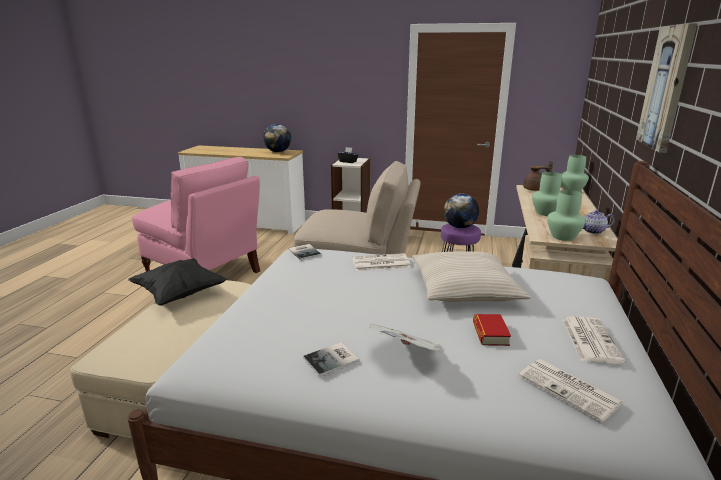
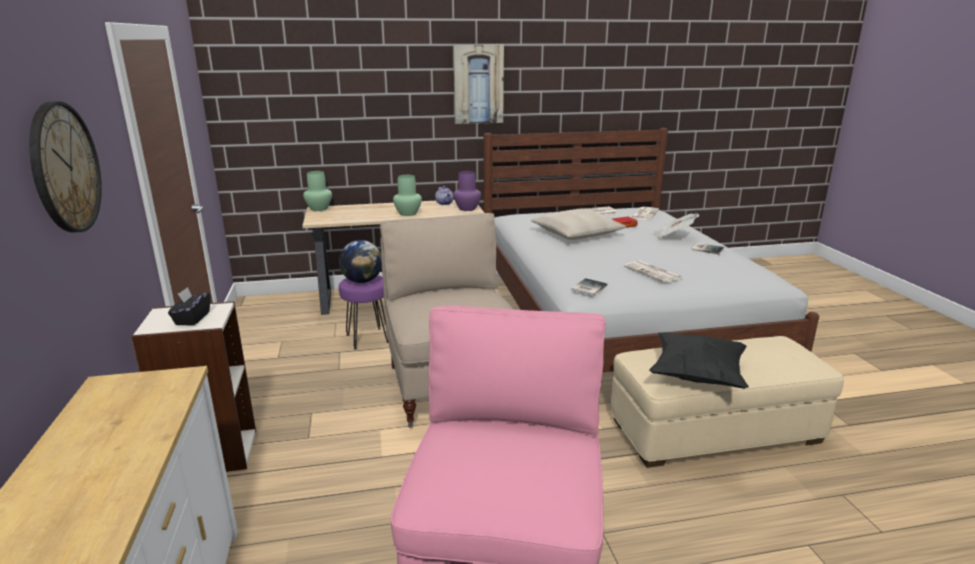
camera: 115 degrees left, 0 degrees up
globe [263,124,291,152] -> none
newspaper [352,253,411,271] -> newspaper moved to [624,260,682,283]
brown teapot [523,161,553,191] -> none
green vase [547,190,585,241] -> purple vase [453,171,481,211]
none -> wall clock [29,101,102,232]

